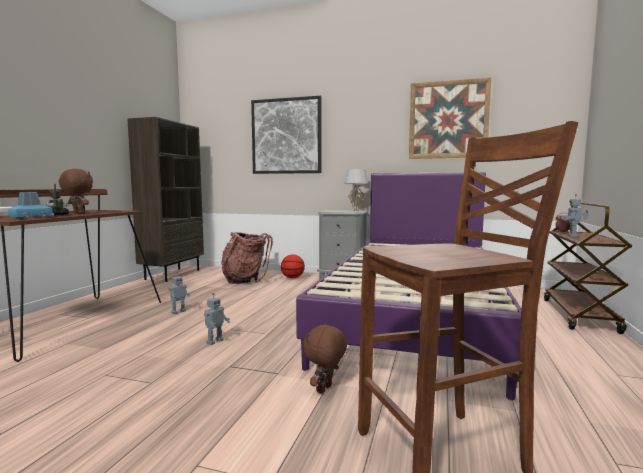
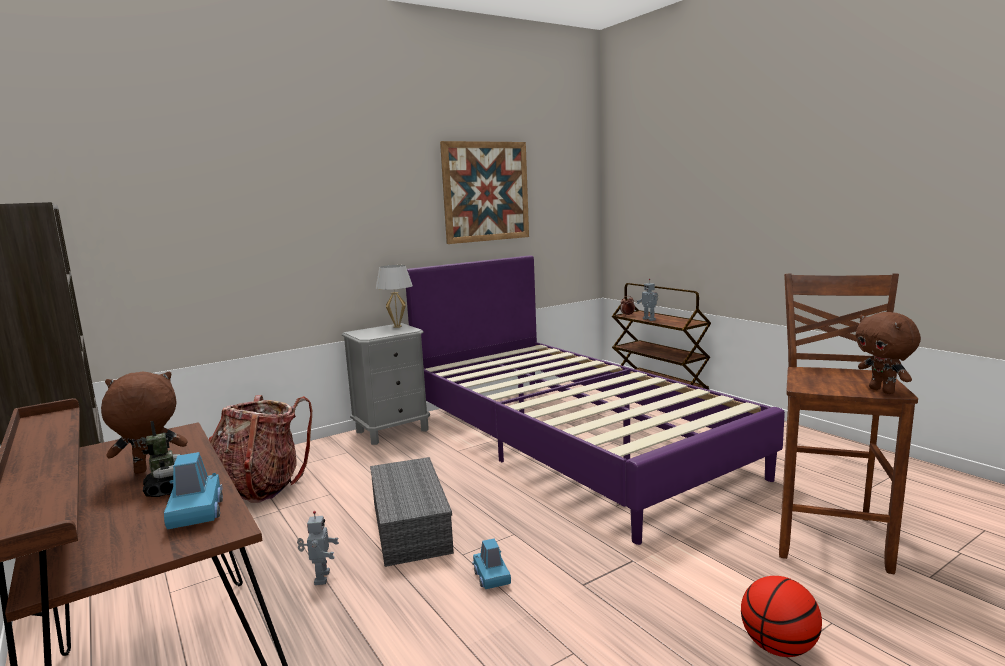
camera: 50 degrees left, 5 degrees up
toy robot [204,293,230,345] -> blue toy car [472,539,511,589]
picture [251,96,322,174] -> none
basketball [281,255,305,278] -> basketball moved to [741,576,822,657]
brown plush toy [303,323,347,394] -> brown plush toy moved to [856,312,921,394]
none -> grey storage box [370,457,454,567]

